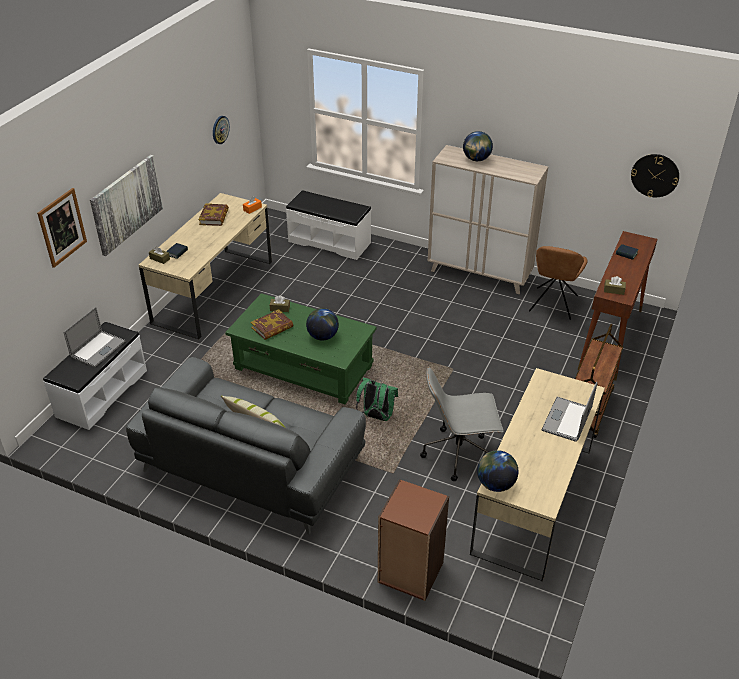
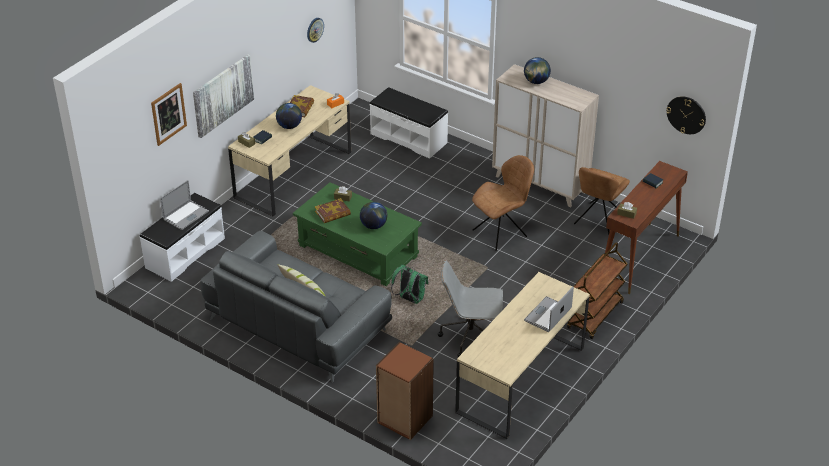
camera: 10 degrees right, 0 degrees up
globe [477,450,519,492] -> globe moved to [276,103,302,129]
none -> brown chair [472,155,534,251]

